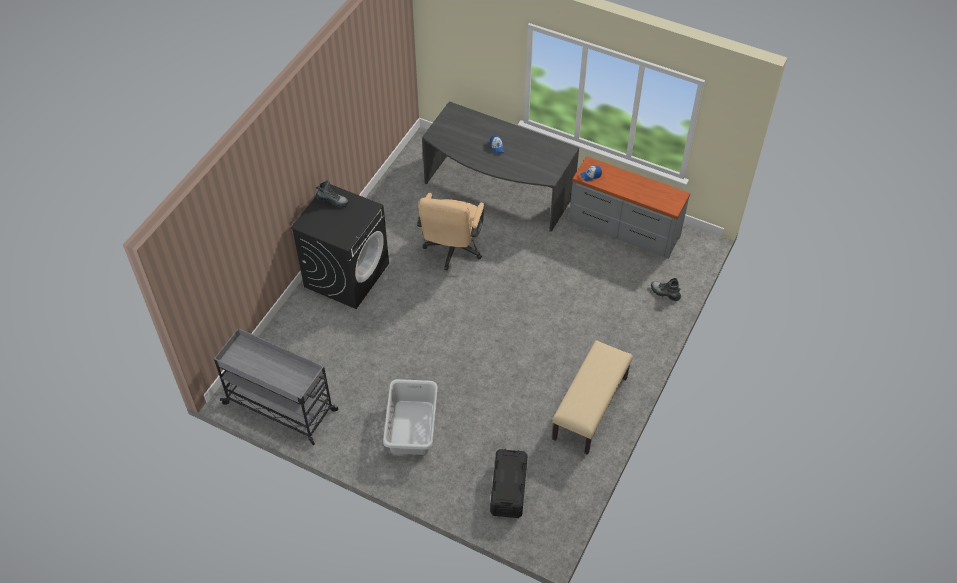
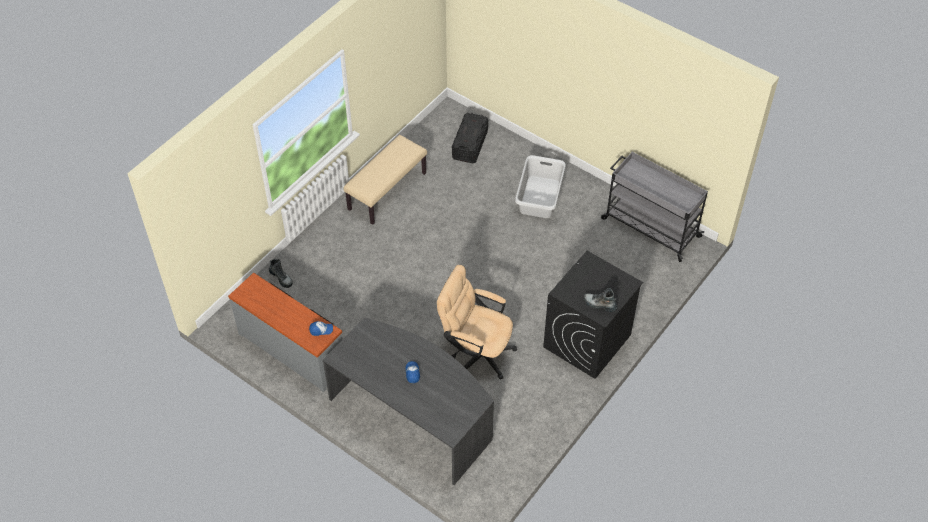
camera: 170 degrees left, 0 degrees up
beige office chair [417,193,484,271] -> beige office chair turned 90 degrees counterclockwise [437,265,517,380]

